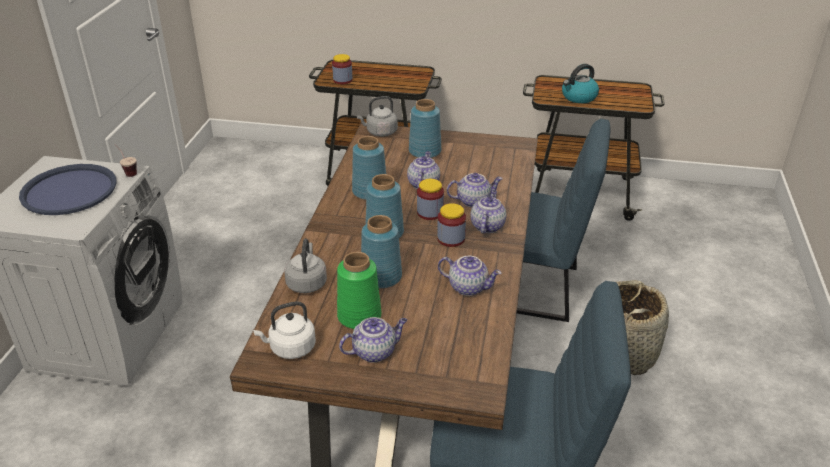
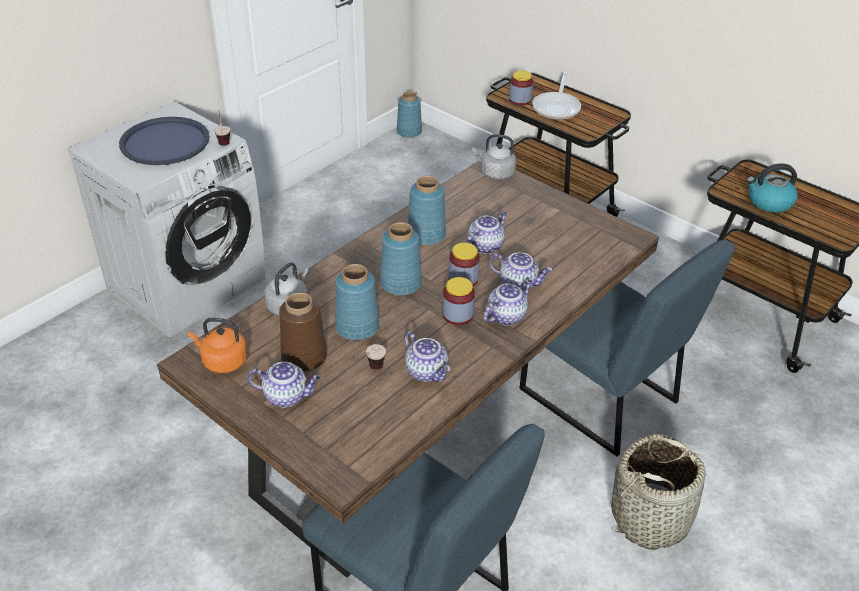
camera: 30 degrees right, 5 degrees up
white kettle [253,301,316,359] -> orange kettle [188,318,247,373]
green vase [337,252,381,329] -> brown vase [279,292,327,371]
blue vase [409,99,442,158] -> blue vase moved to [397,91,422,138]
none -> cup [356,344,386,370]
none -> frying pan [532,72,581,120]

